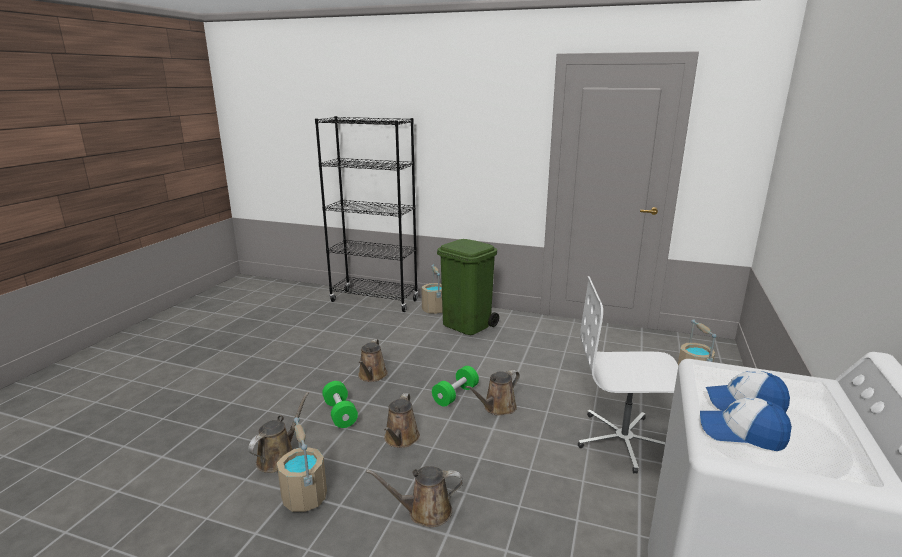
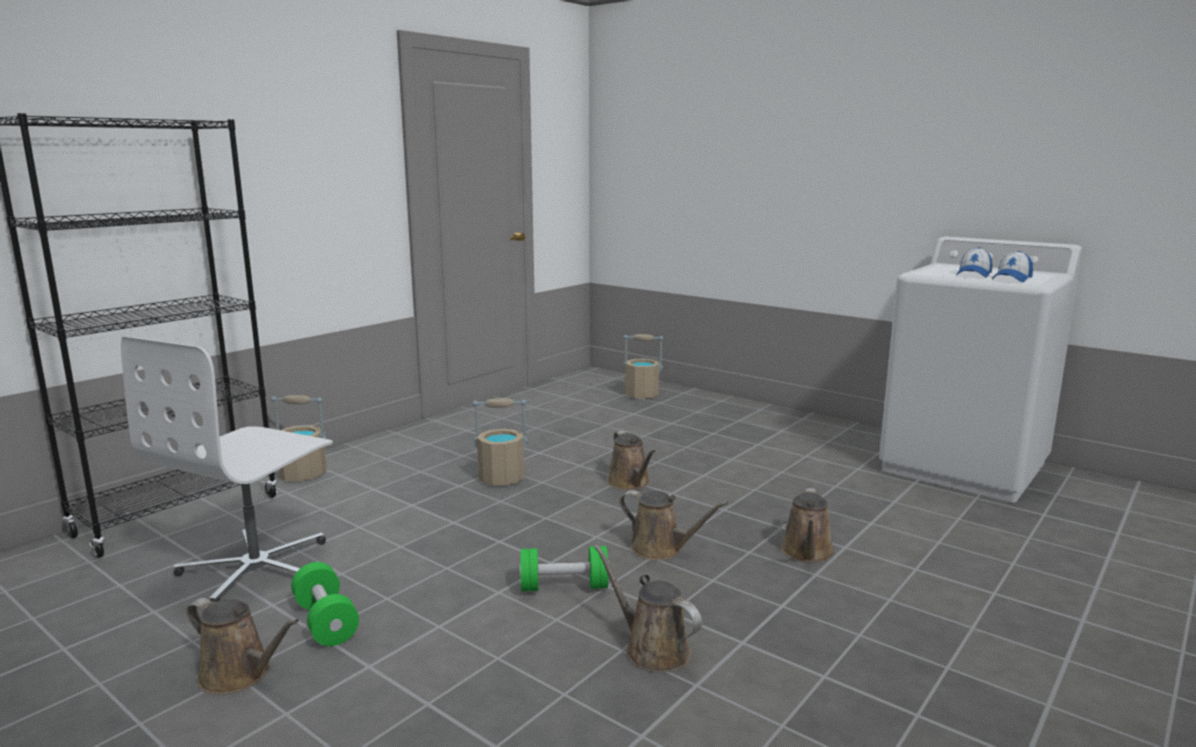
camera: 70 degrees left, 5 degrees down
beige bucket [277,417,327,512] -> beige bucket moved to [472,398,528,486]
brown watering can [358,339,388,382] -> brown watering can moved to [186,598,299,695]
green dumbbell [432,366,479,407] -> green dumbbell moved to [291,562,359,646]
green trash can [437,239,499,335] -> none
white office chair [578,276,678,474] -> white office chair moved to [121,336,333,602]

